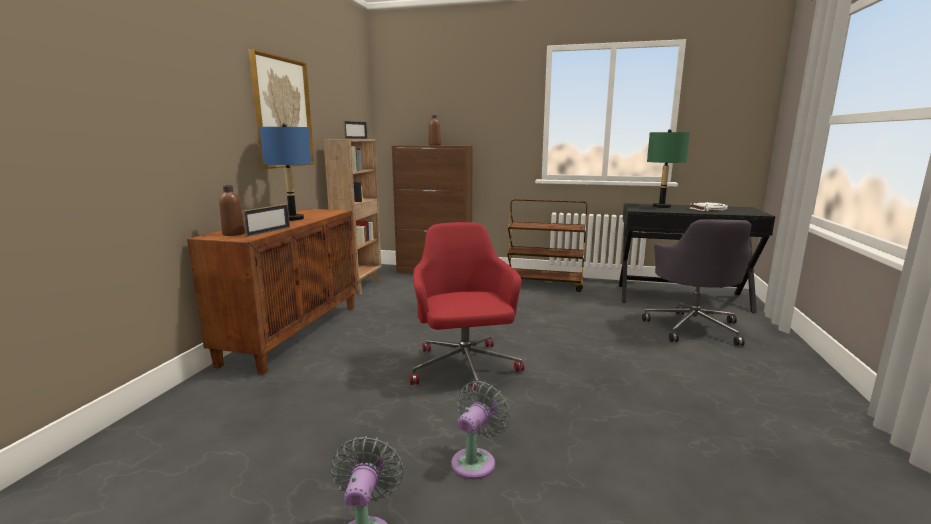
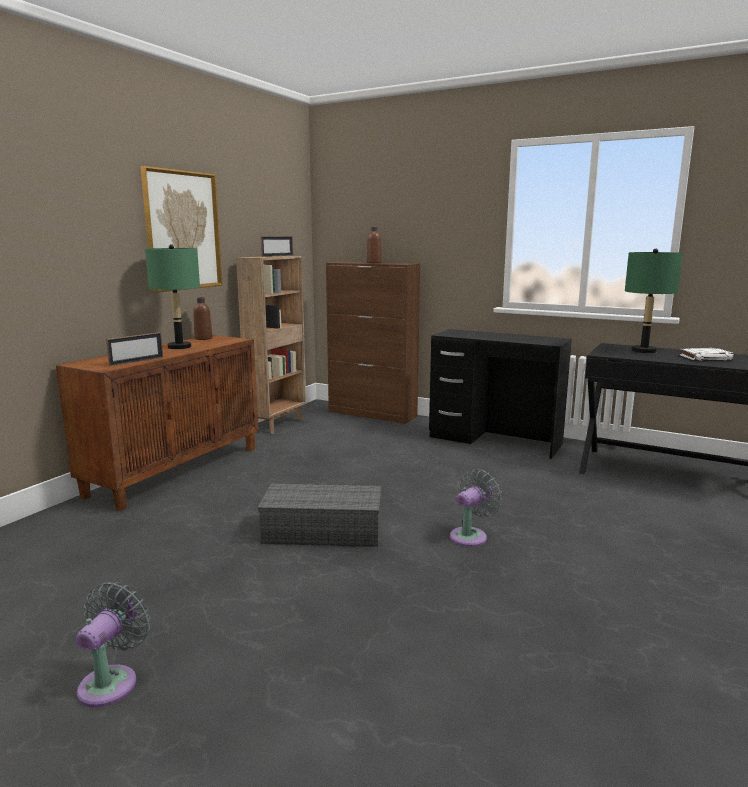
camera: 15 degrees right, 0 degrees up
brown bottle [219,185,245,236] -> brown bottle moved to [193,297,213,340]
blue table lamp [259,123,311,221] -> green table lamp [145,244,200,349]
red office chair [410,222,524,391] -> grey storage box [258,483,382,547]
grey fan [451,381,511,480] -> grey fan moved to [450,469,502,547]
brown cart [507,199,587,292] -> black desk [429,329,572,459]
grey office chair [642,219,752,346] -> none

